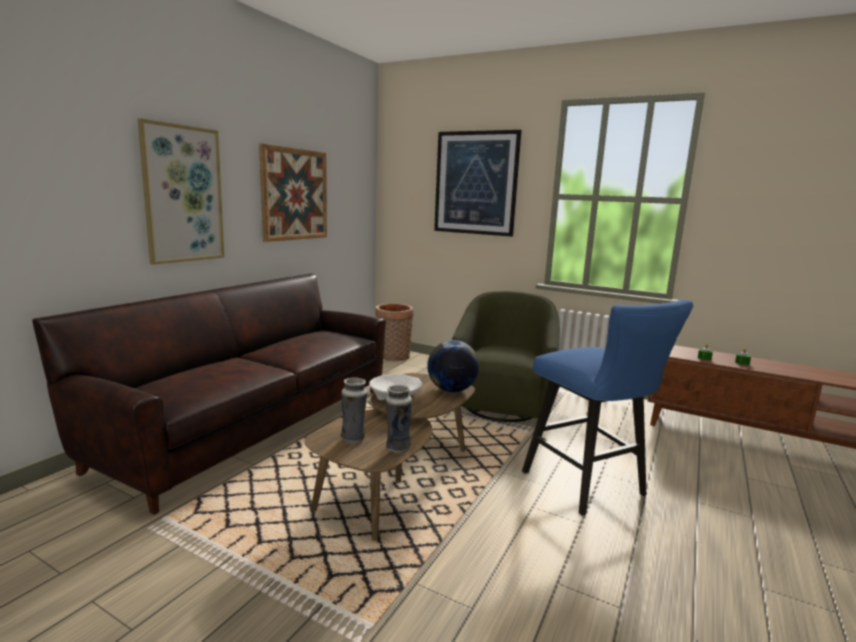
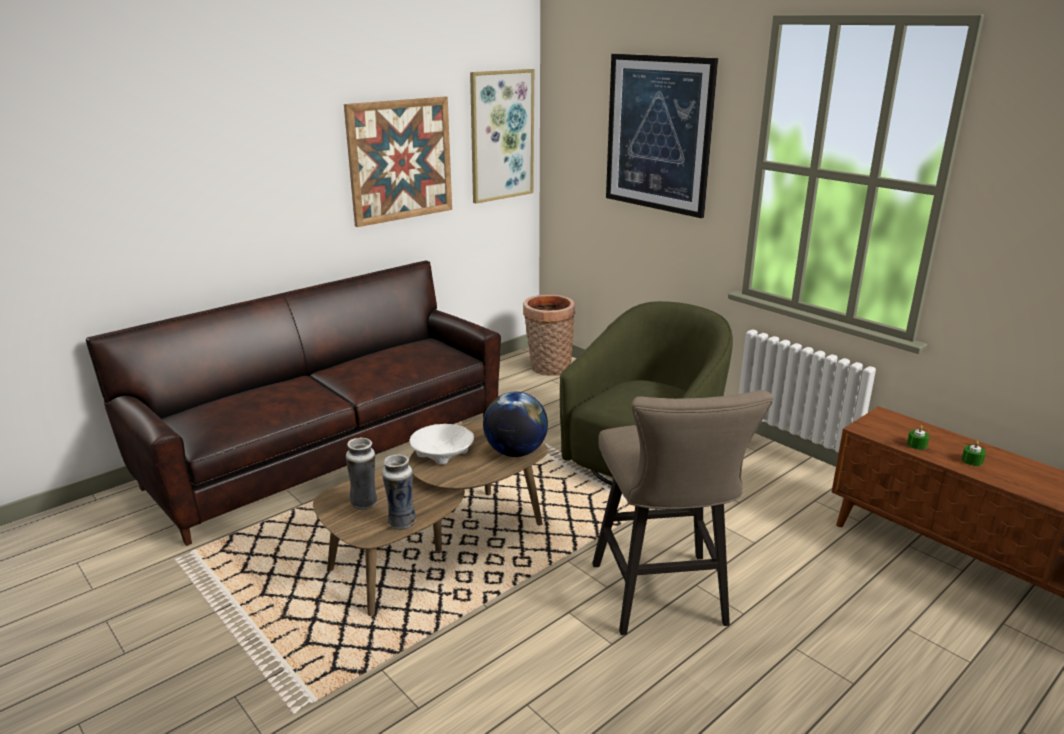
camera: 20 degrees right, 10 degrees up
picture [138,118,224,265] -> picture moved to [470,69,534,204]
blue stool [522,299,693,516] -> beige stool [592,390,773,635]

